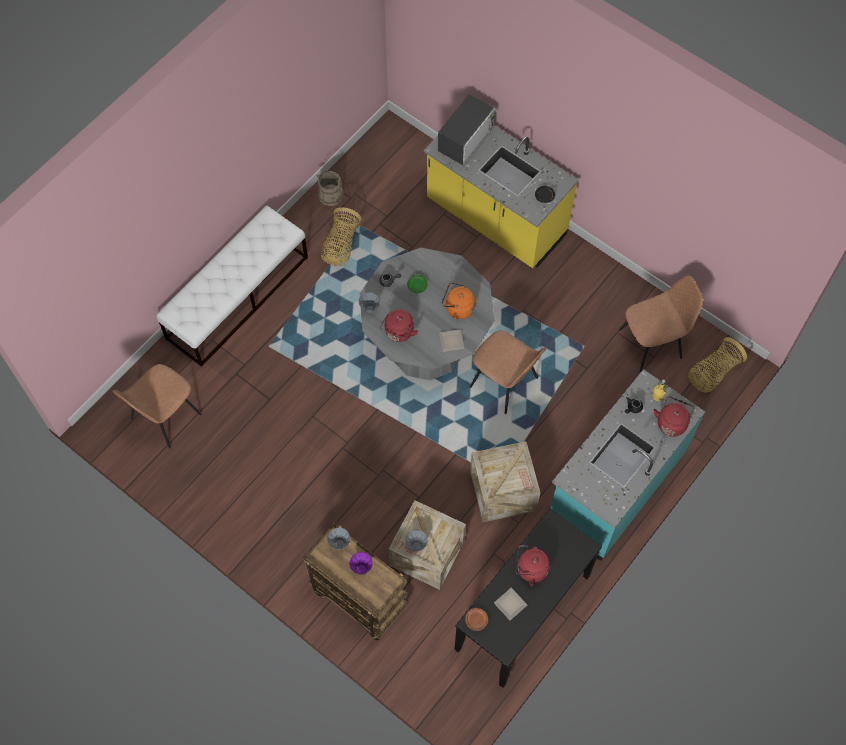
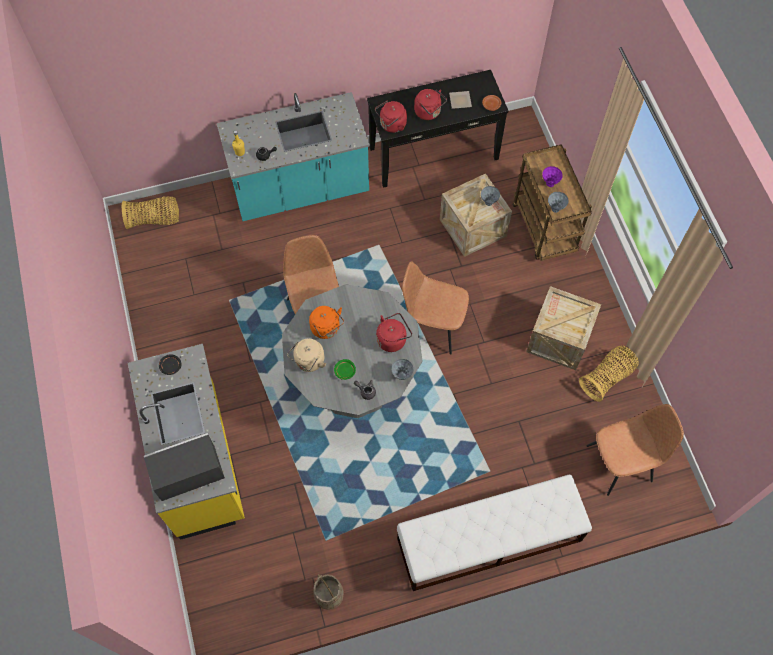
camera: 145 degrees left, 0 degrees up
basket [321,207,362,266] -> basket moved to [579,345,639,402]
plate [439,329,465,352] -> none
crate [470,441,540,522] -> crate moved to [526,286,601,370]
brown chair [619,276,703,373] -> brown chair moved to [402,261,469,355]
red kettle [654,396,695,437] -> red kettle moved to [375,101,407,133]
none -> beige kettle [287,338,326,372]

